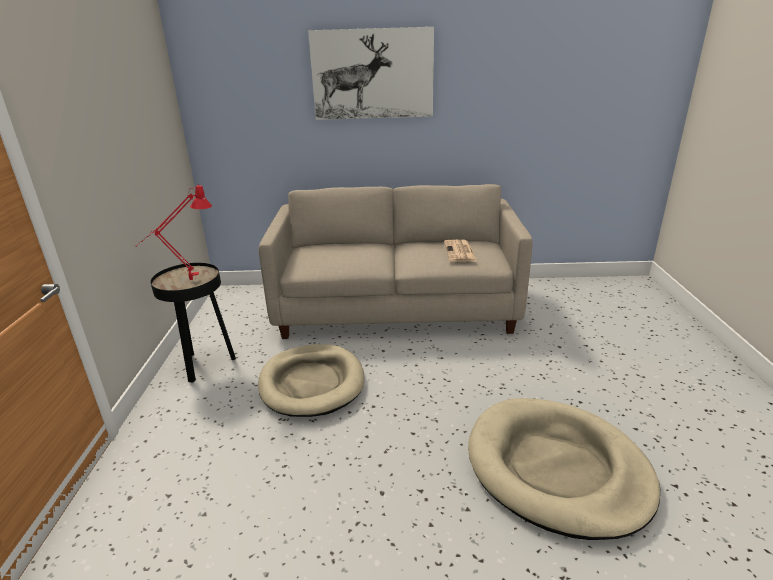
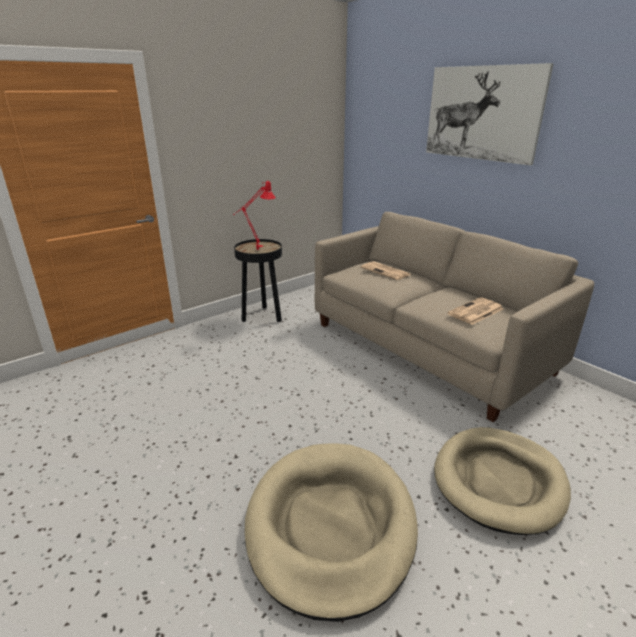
camera: 50 degrees right, 0 degrees up
beige dog bed [258,344,365,417] -> beige dog bed moved to [434,427,571,535]
none -> newspaper [361,261,411,280]

